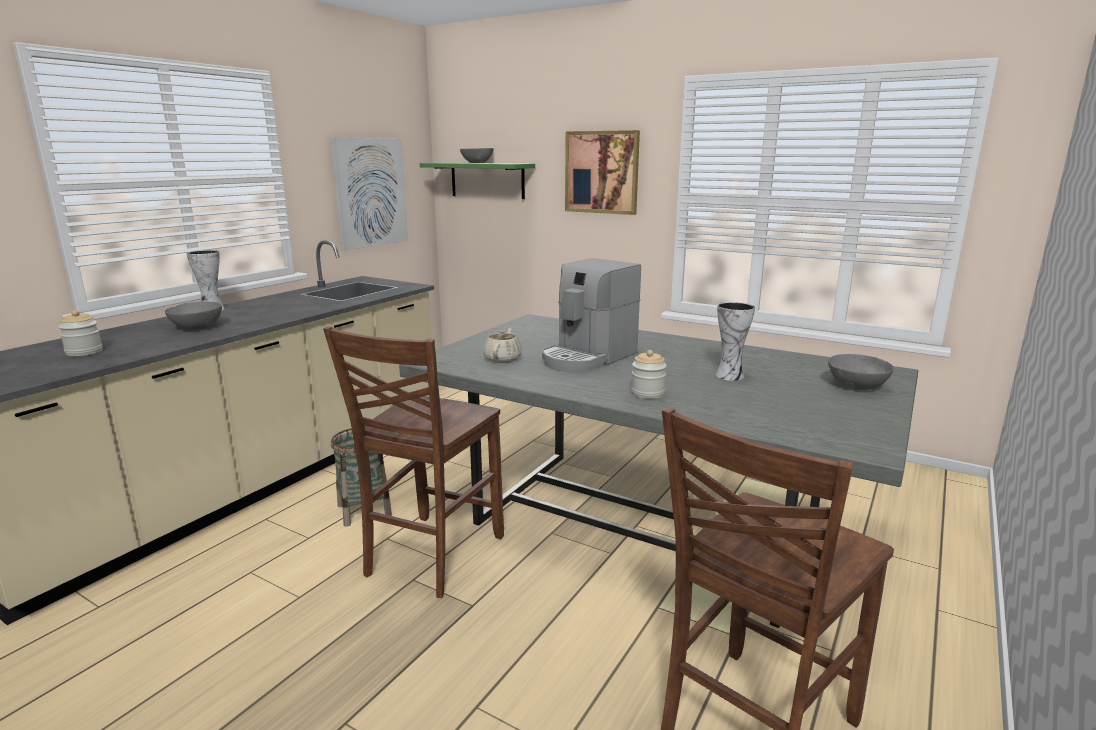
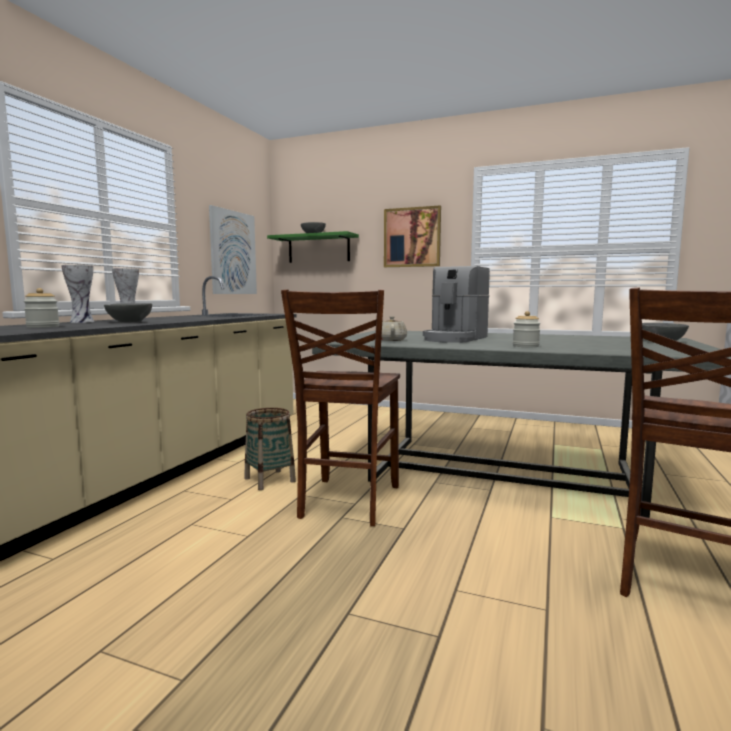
camera: 10 degrees left, 10 degrees down
vase [715,302,755,381] -> vase moved to [61,265,94,323]

